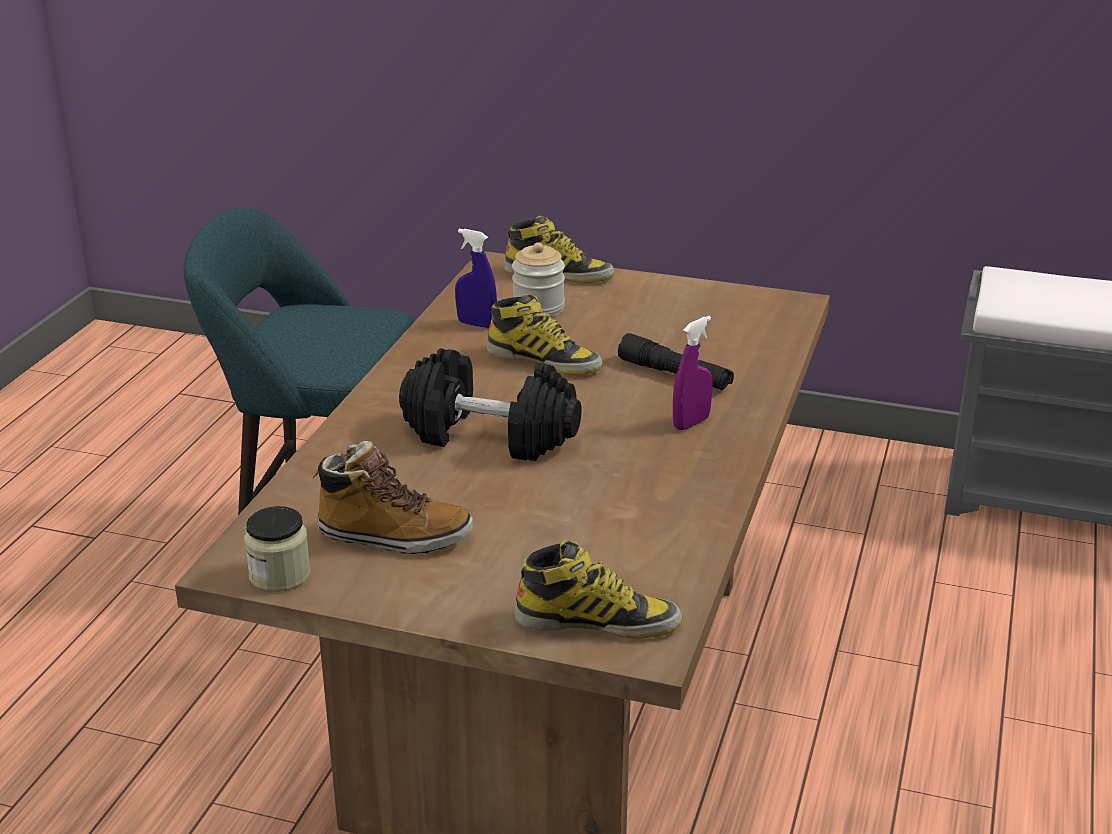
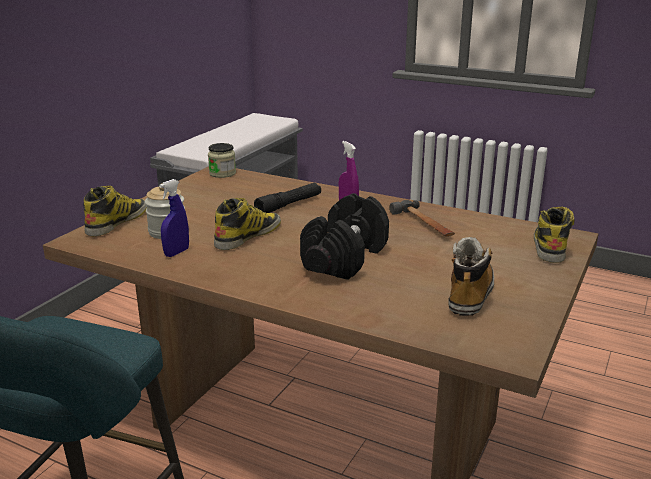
camera: 80 degrees left, 5 degrees down
jar [244,506,311,592] -> jar moved to [208,143,236,178]
none -> hammer [389,200,455,237]

